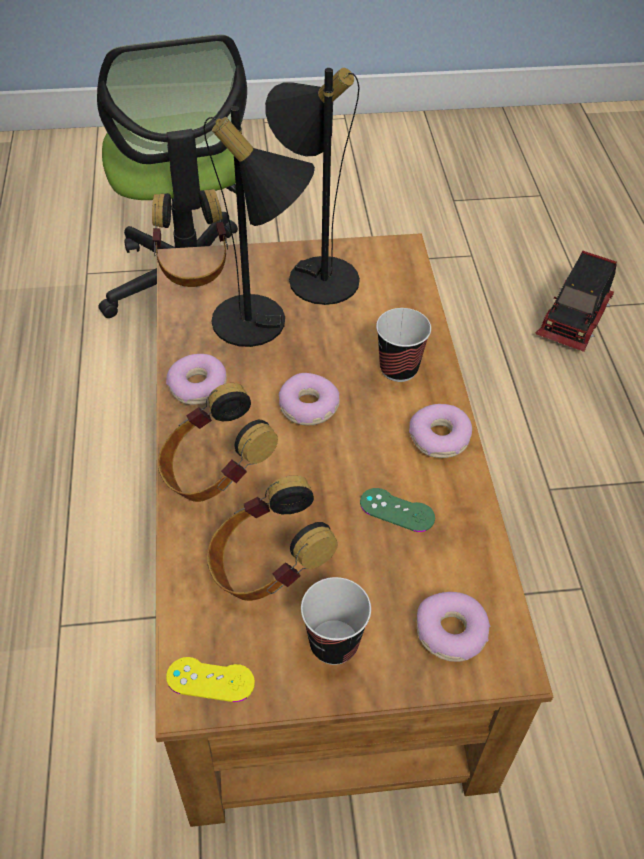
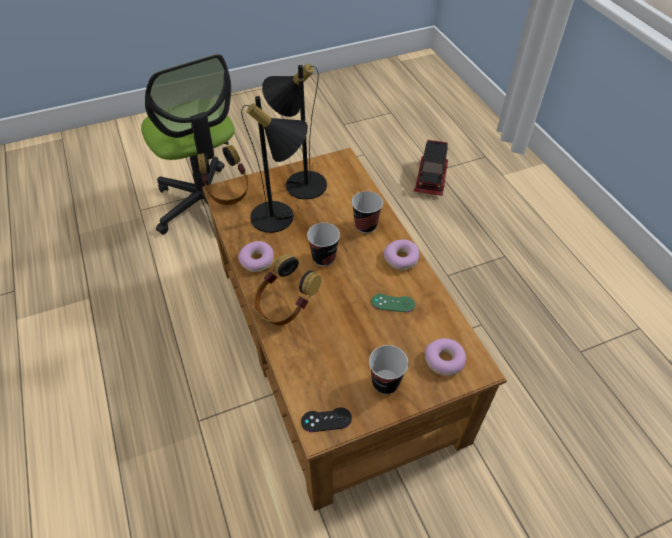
camera: 15 degrees left, 0 degrees up
yellow game controller [166,657,255,702] -> black game controller [301,407,352,432]
headphones [207,475,338,601] -> none
donut [279,373,340,425] -> cup [307,223,340,266]

